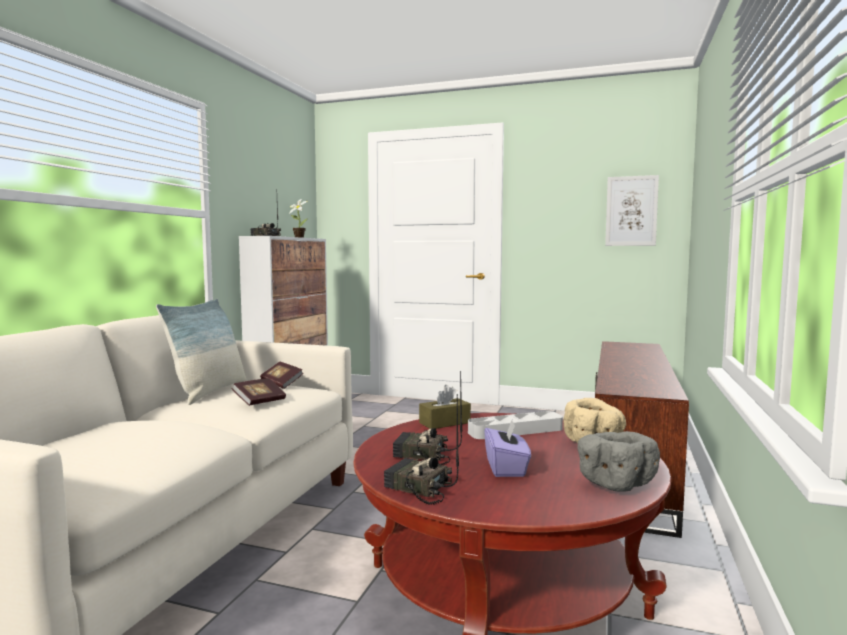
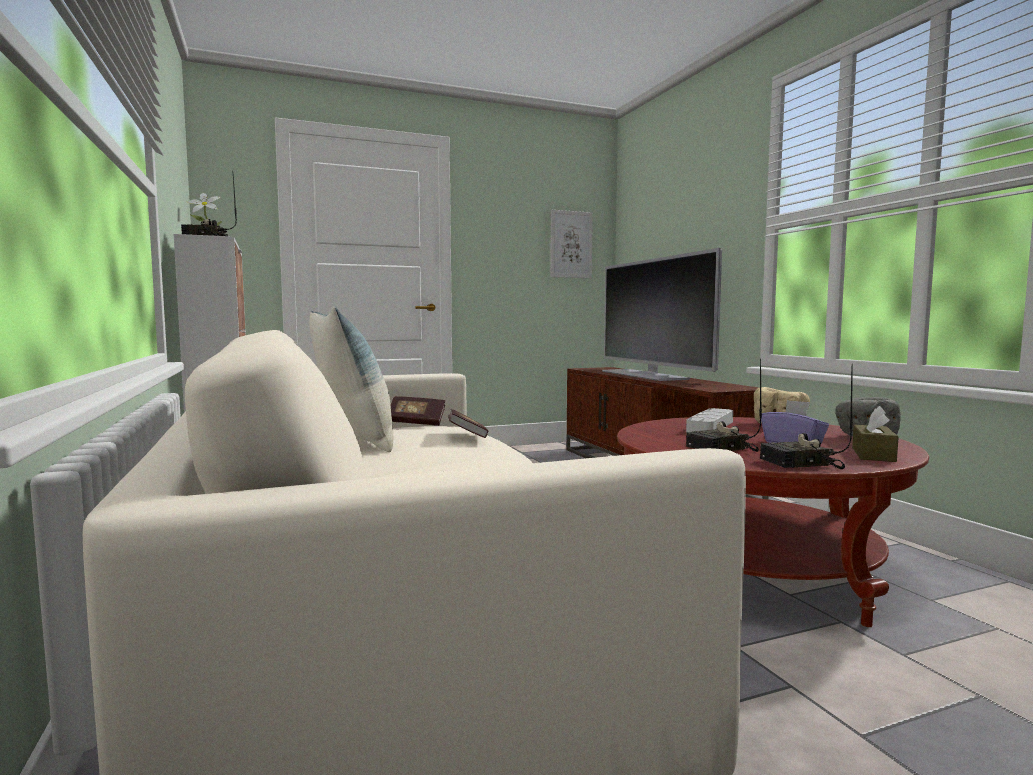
camera: 40 degrees left, 0 degrees up
brown tissue box [419,385,471,429] -> brown tissue box moved to [852,406,899,462]
none -> television [602,248,722,381]

